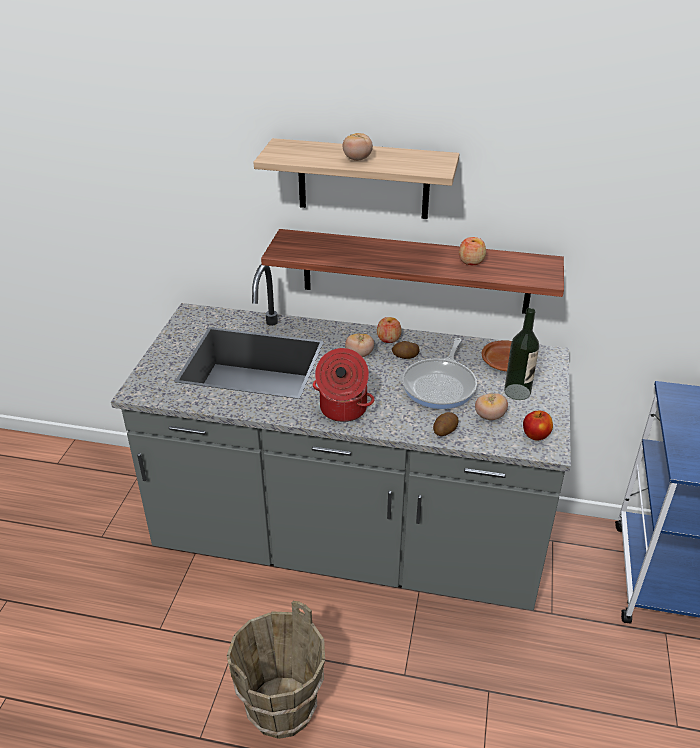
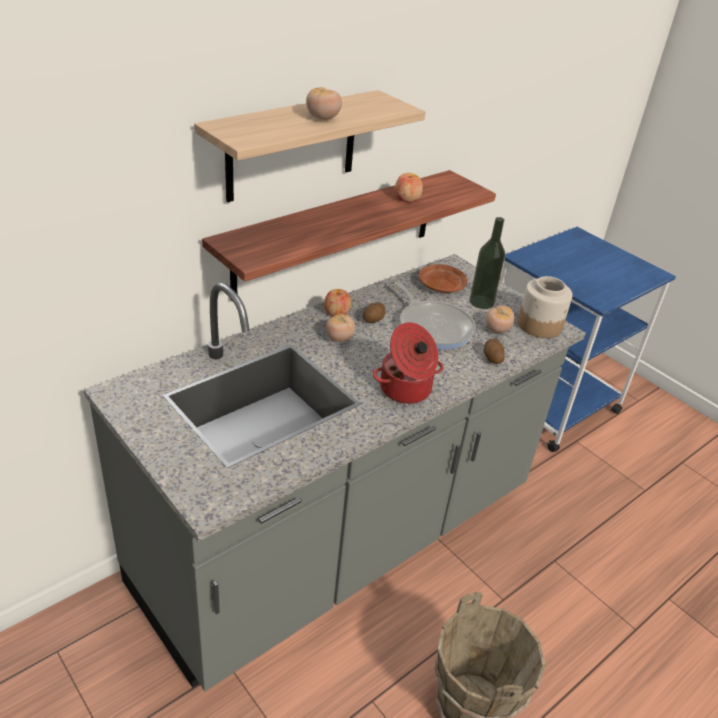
camera: 55 degrees left, 0 degrees up
apple [523,411,553,440] -> jar [518,276,572,338]

